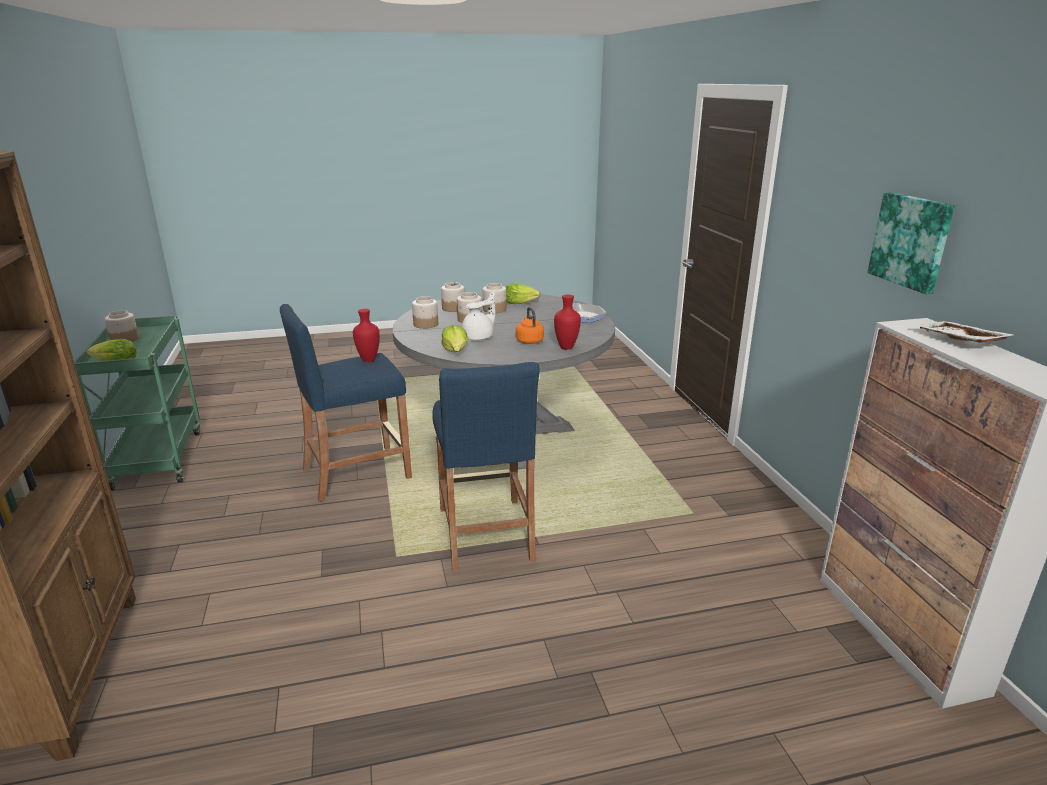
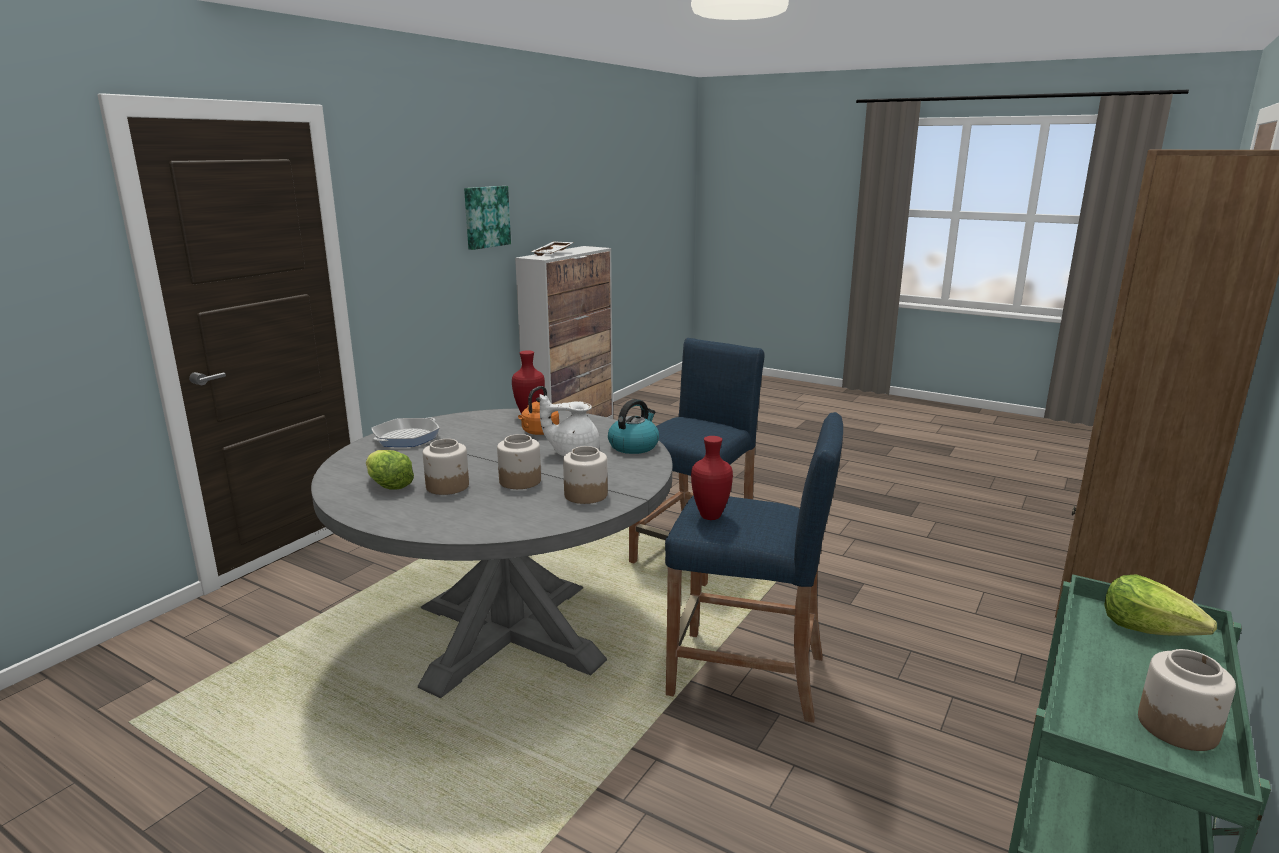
camera: 135 degrees left, 5 degrees down
jar [441,282,465,312] -> none
lettuce [441,325,468,352] -> kettle [608,399,659,454]

